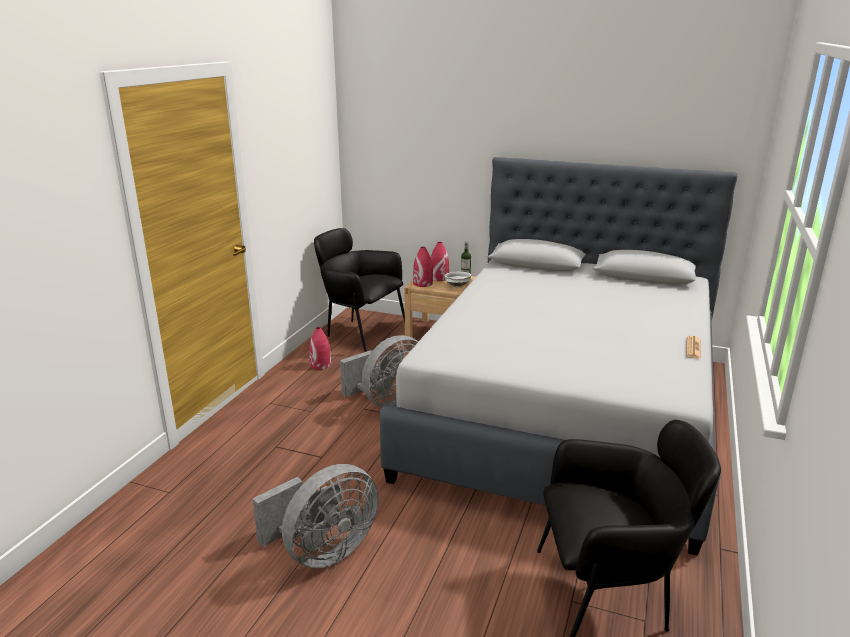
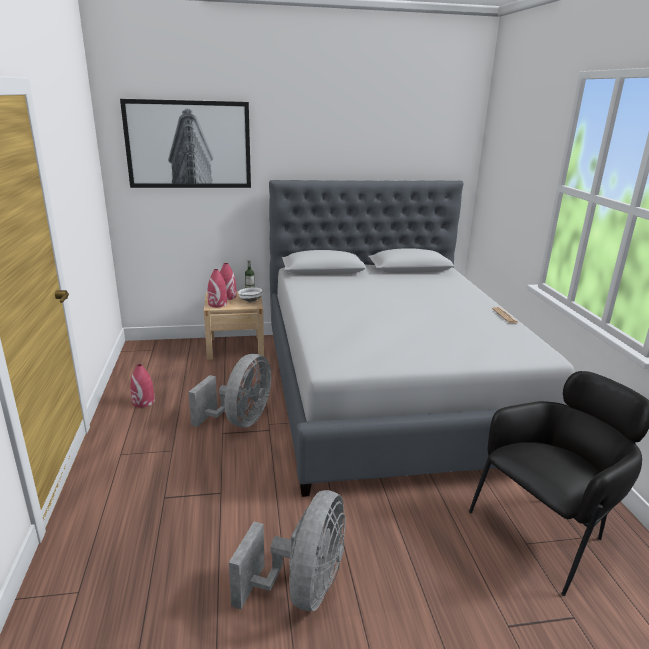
camera: 30 degrees left, 0 degrees up
black armchair [314,228,405,352] -> none
none -> picture [120,99,251,188]

